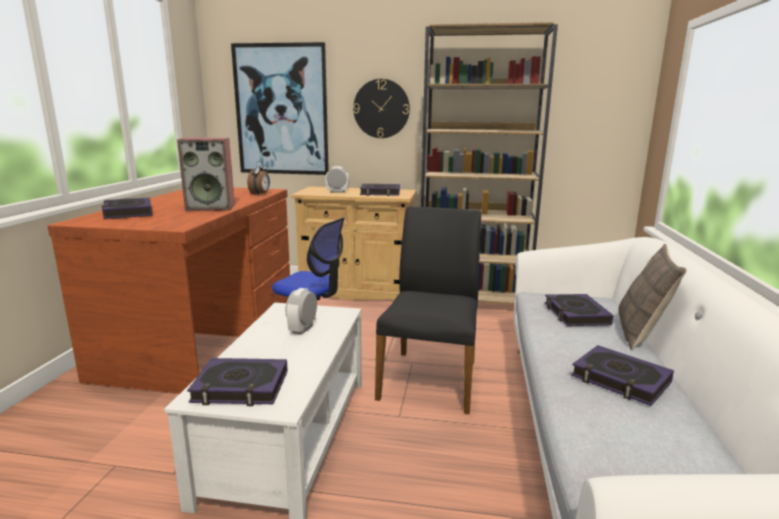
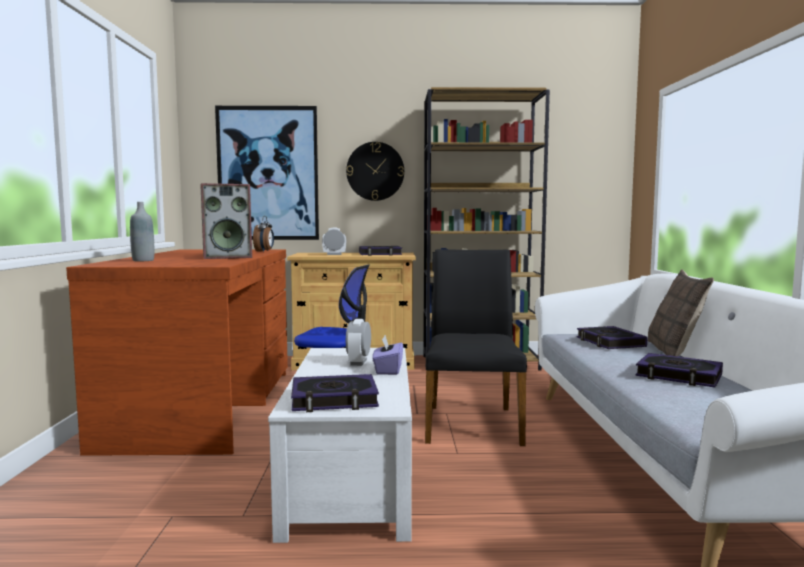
camera: 10 degrees left, 10 degrees down
book [102,197,152,219] -> grey bottle [130,202,154,261]
none -> purple tissue box [372,335,403,375]

